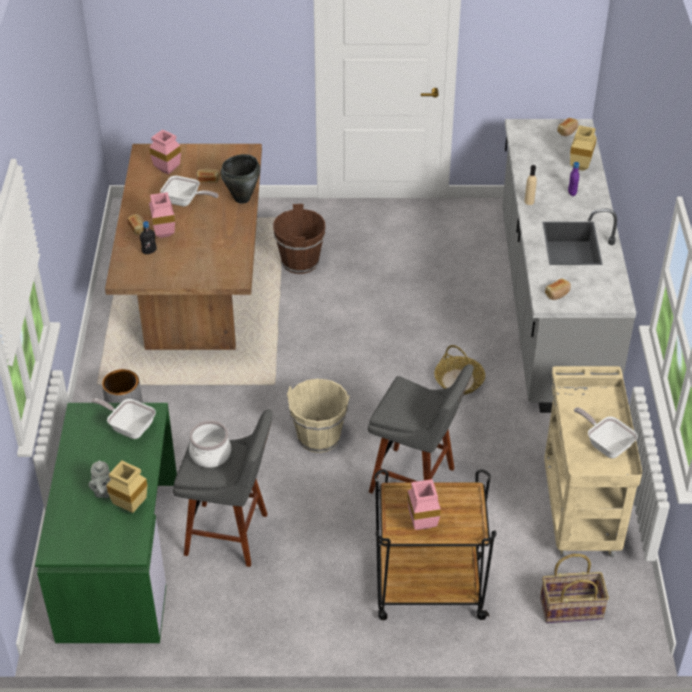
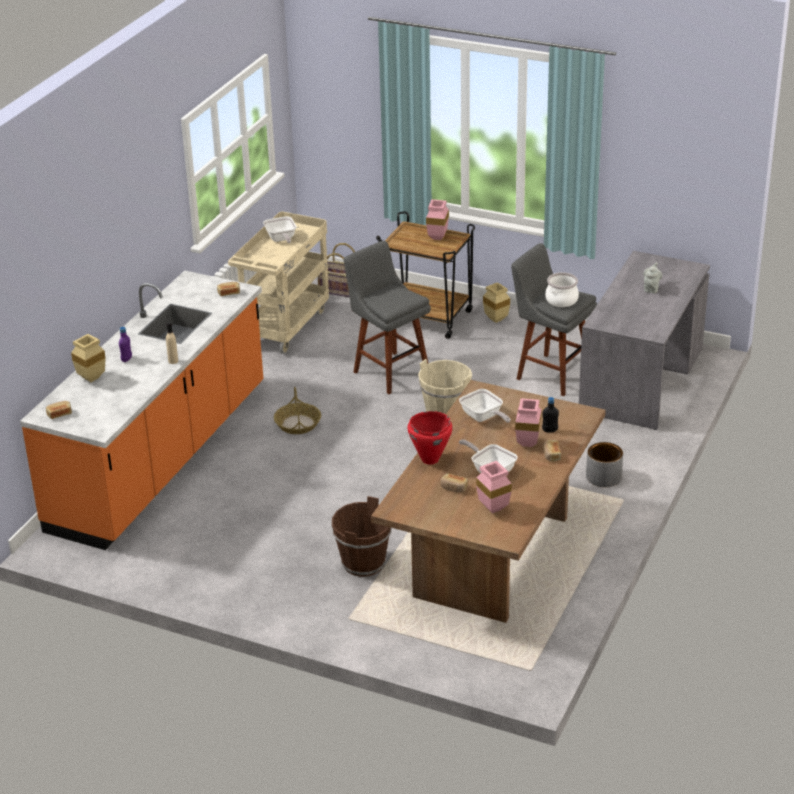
camera: 155 degrees left, 10 degrees down
green desk [35,403,177,643] -> grey desk [579,251,710,430]
frying pan [91,398,156,439] -> frying pan moved to [459,389,511,423]
beige vase [106,460,147,513] -> beige vase moved to [483,282,510,323]
black cooking pot [221,154,260,203] -> red cooking pot [408,411,452,465]
grey counter [502,119,636,413] -> orange counter [20,271,263,550]

